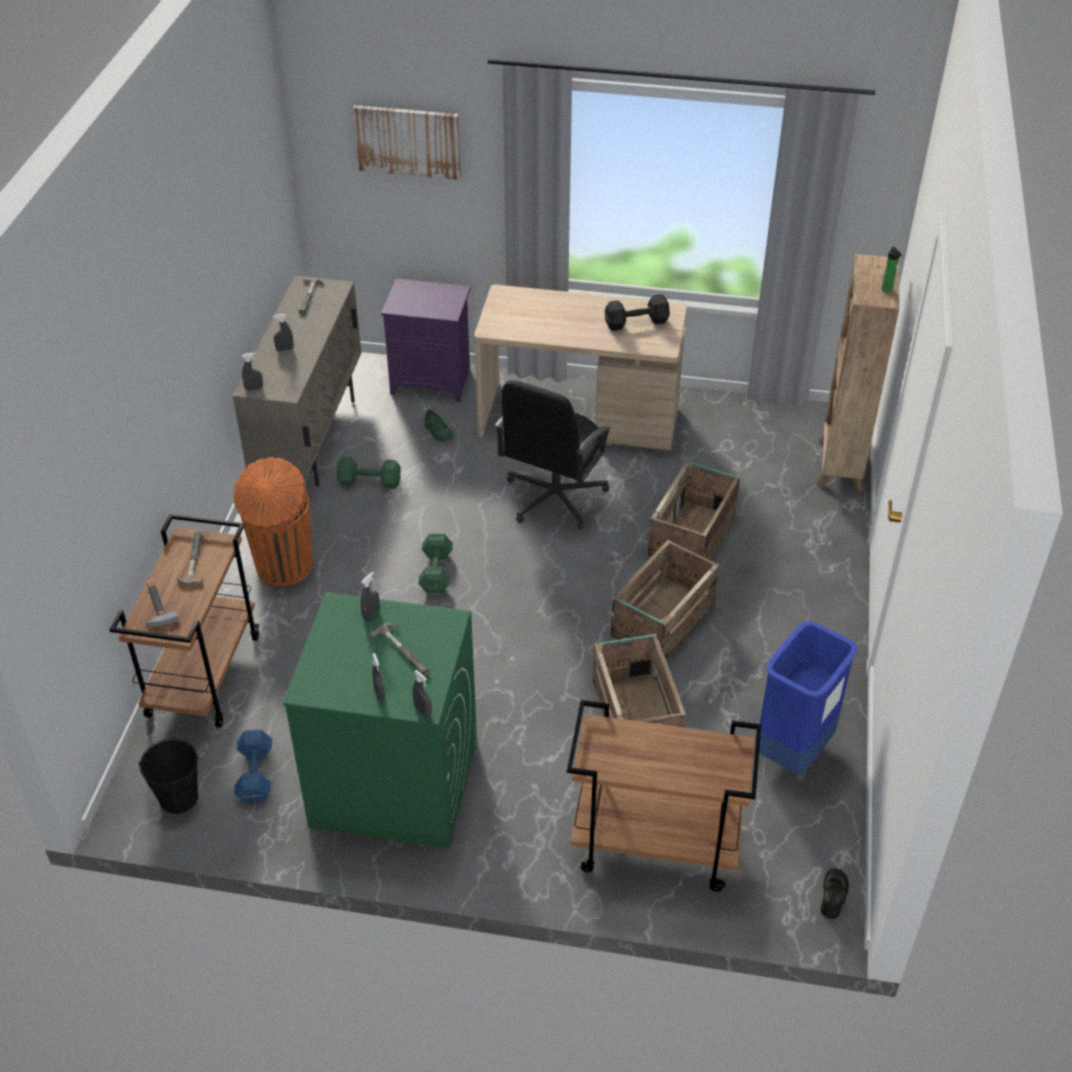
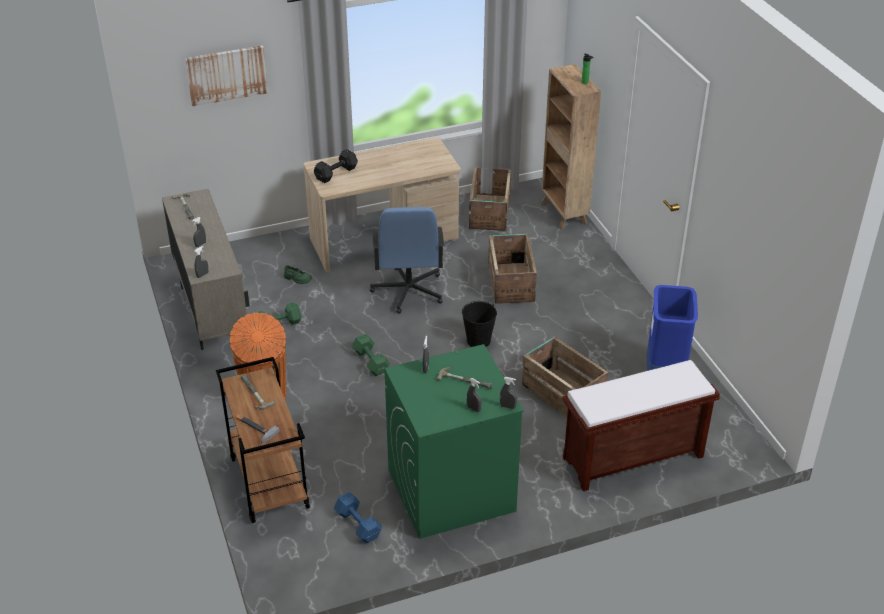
camera: 30 degrees left, 5 degrees down
black bucket [138,738,198,814] -> black bucket moved to [462,301,497,347]
purple nightstand [381,279,471,402] -> none
black office chair [495,380,611,529] -> blue office chair [370,207,444,314]
brown cart [567,700,761,892] -> brown bench [562,360,720,491]
black dumbbell [605,294,670,331] -> black dumbbell moved to [314,149,358,183]
crate [610,540,719,659] -> crate moved to [469,167,511,231]
black shoe [821,868,849,919] -> none

